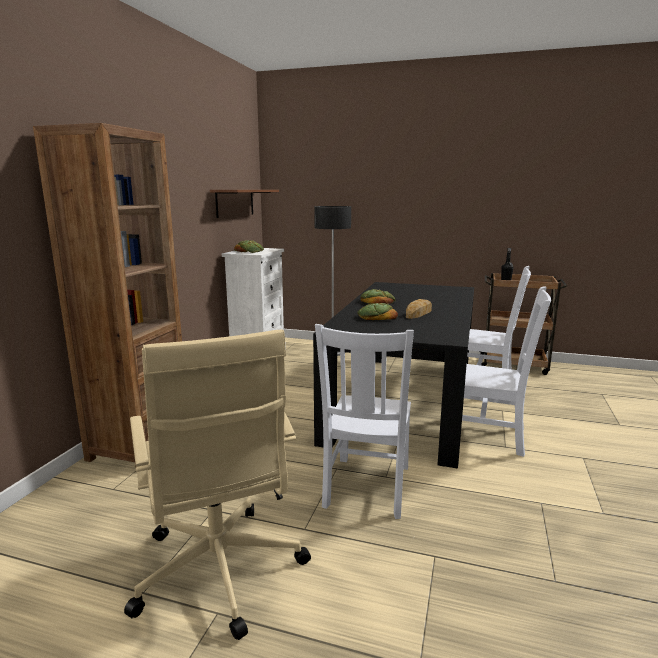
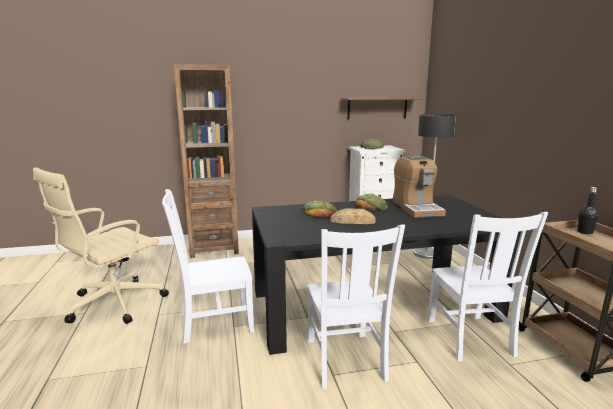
camera: 60 degrees right, 0 degrees up
none -> coffee machine [393,156,446,218]

